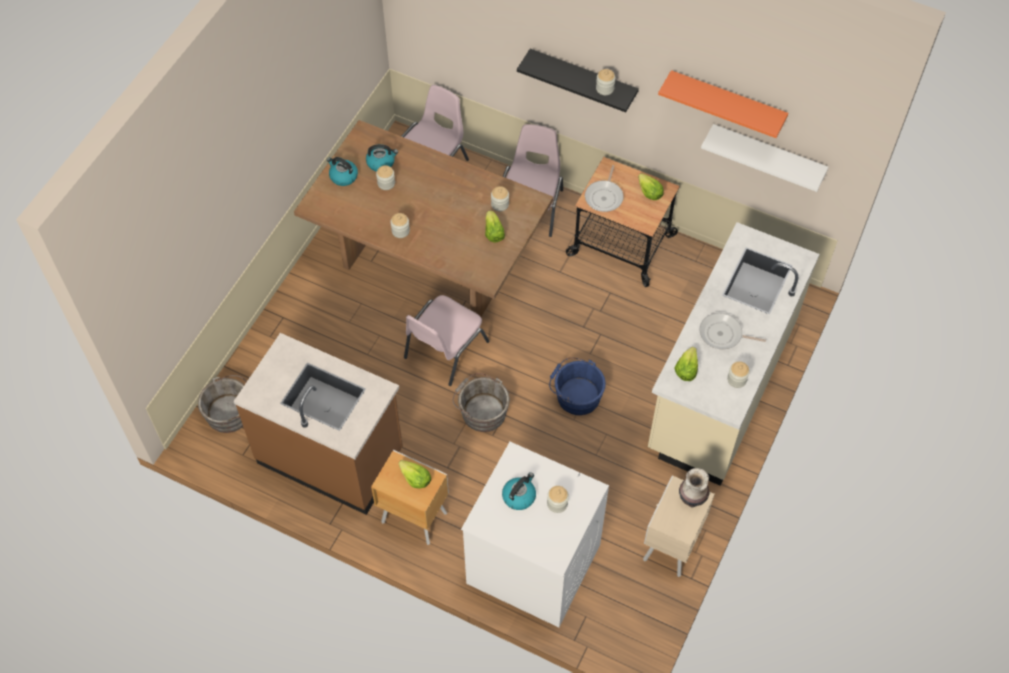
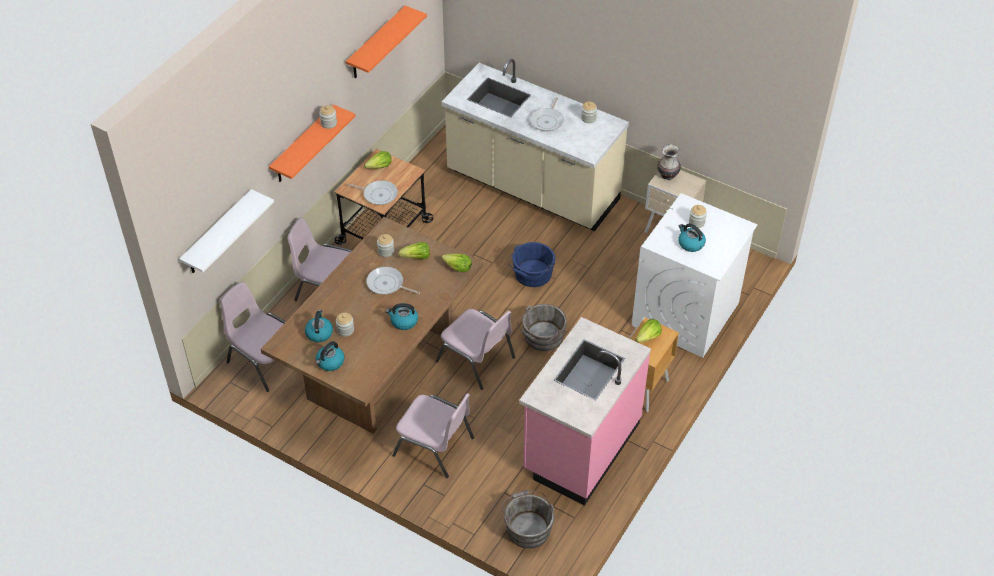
camera: 85 degrees left, 10 degrees down
brown counter [234,333,403,515] -> pink counter [519,317,651,506]
jar [390,213,410,238] -> kettle [386,303,418,330]
black shelf [517,49,639,112] -> orange shelf [269,104,356,182]
lettuce [674,347,698,381] -> lettuce moved to [441,254,472,272]
white shelf [701,124,828,192] -> white shelf moved to [179,189,274,273]
none -> frying pan [366,267,420,294]
none -> pink chair [392,393,474,478]

